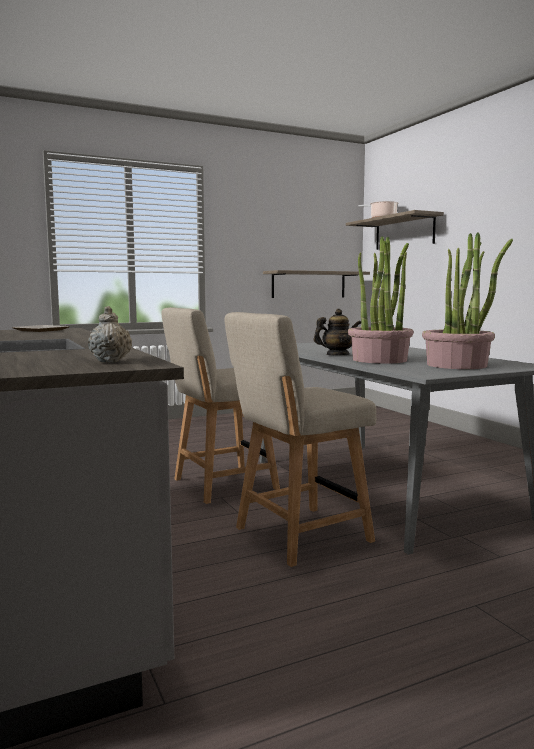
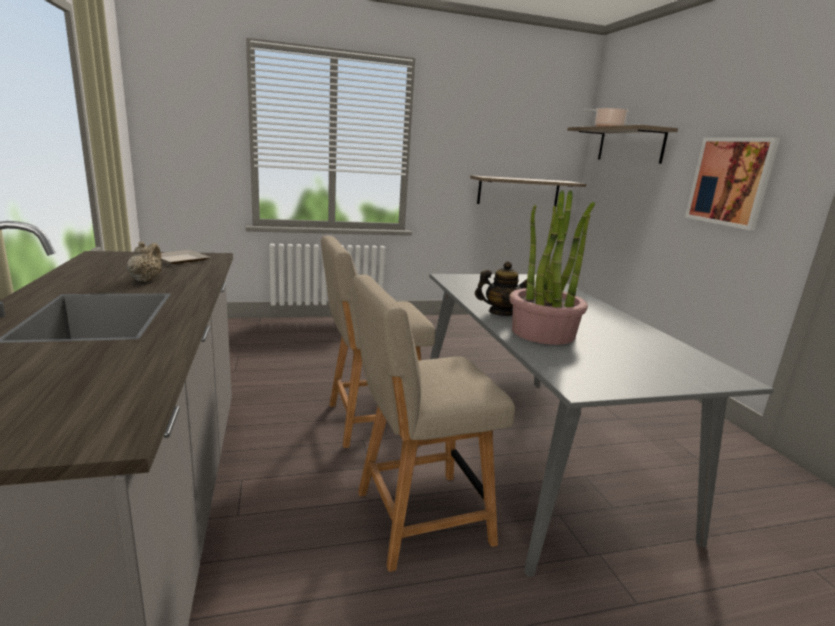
camera: 10 degrees right, 10 degrees up
beige teapot [88,306,132,363] -> beige teapot moved to [127,241,162,282]
potted plant [422,233,513,369] -> none
none -> picture [685,137,780,230]

